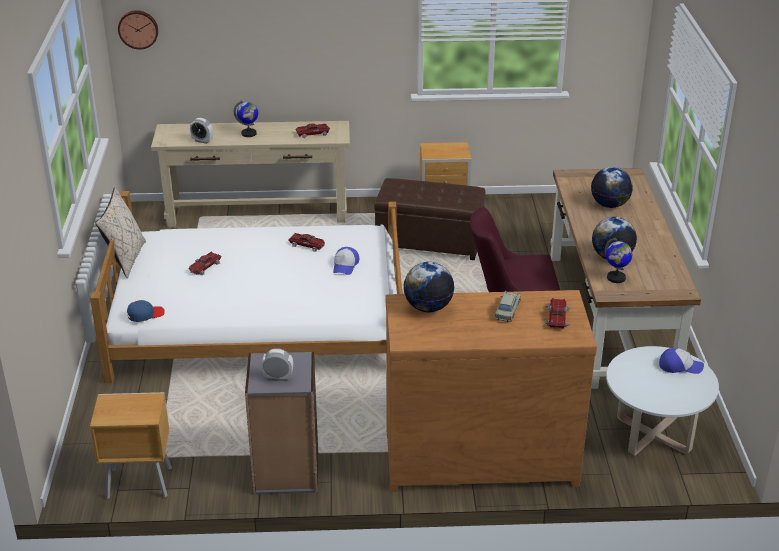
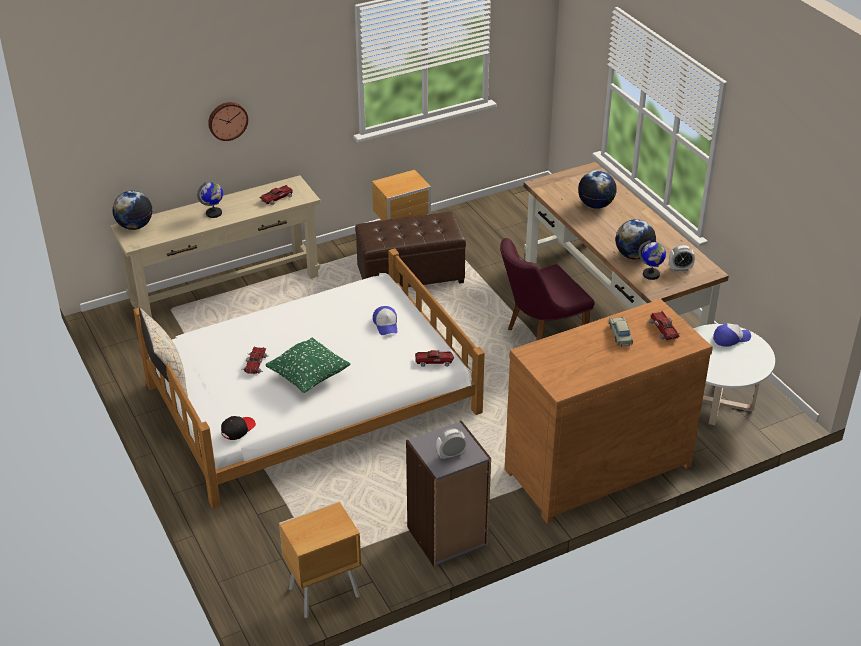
camera: 25 degrees left, 5 degrees up
wall clock [118,10,158,50] -> wall clock moved to [208,102,248,141]
blue cap [127,300,165,322] -> black cap [221,416,256,440]
alarm clock [190,118,213,144] -> alarm clock moved to [669,245,695,271]
toy car [288,233,325,252] -> toy car moved to [415,350,454,367]
globe [403,262,454,312] -> globe moved to [112,191,152,230]
none -> green pillow [266,337,350,393]

